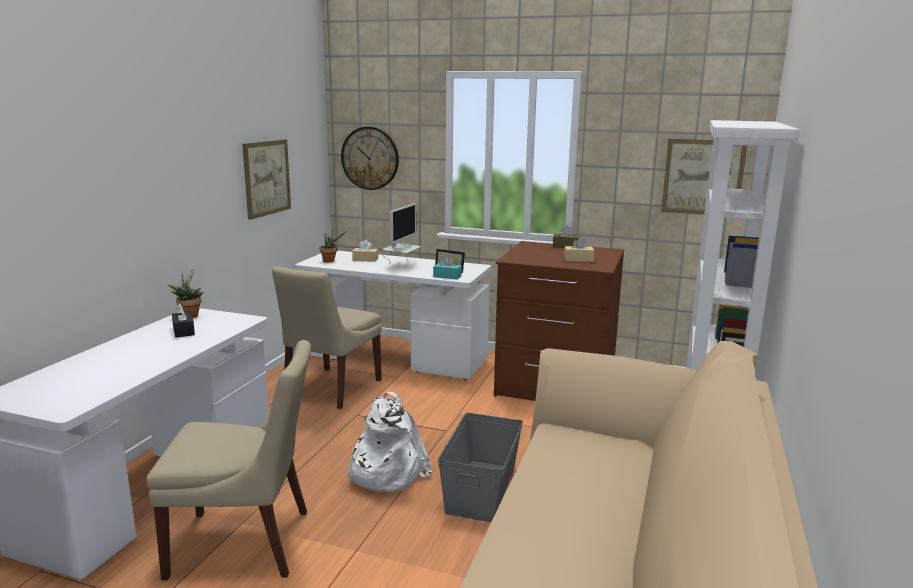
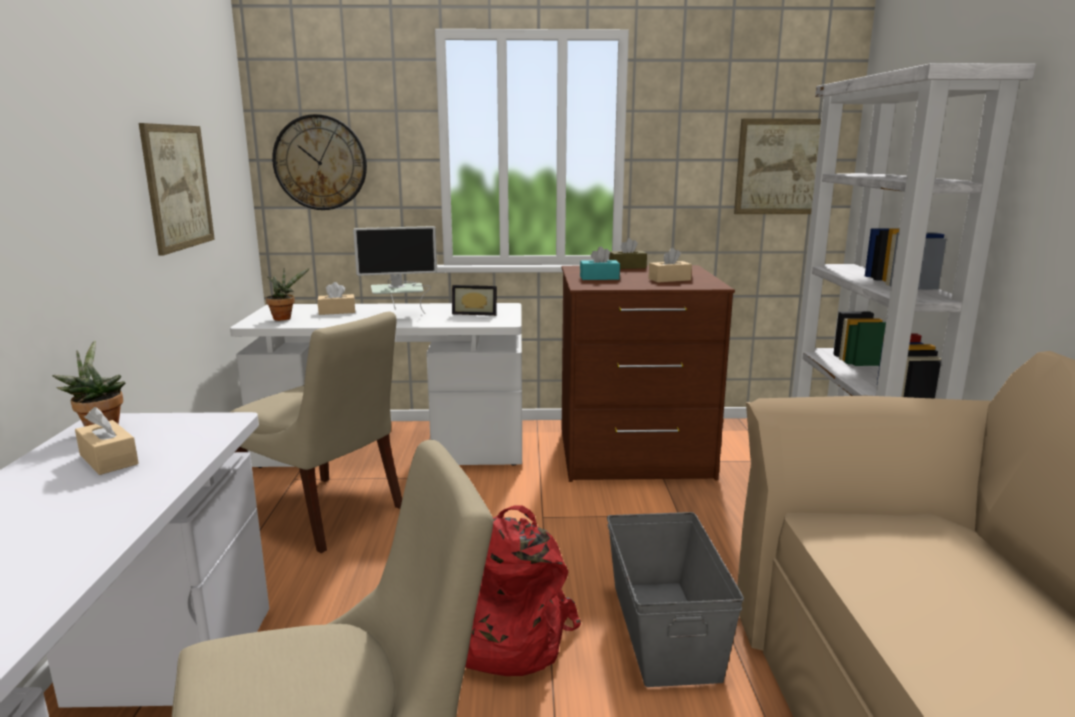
camera: 20 degrees left, 0 degrees up
black tissue box [172,304,195,338] -> beige tissue box [75,407,139,475]
beige chair [272,266,382,409] -> beige chair turned 60 degrees counterclockwise [230,311,402,553]
white backpack [345,392,432,492] -> red backpack [465,505,581,676]
monitor [381,204,421,264] -> monitor turned 75 degrees clockwise [353,226,437,314]
turquoise tissue box [433,255,462,279] -> turquoise tissue box moved to [580,246,620,280]

